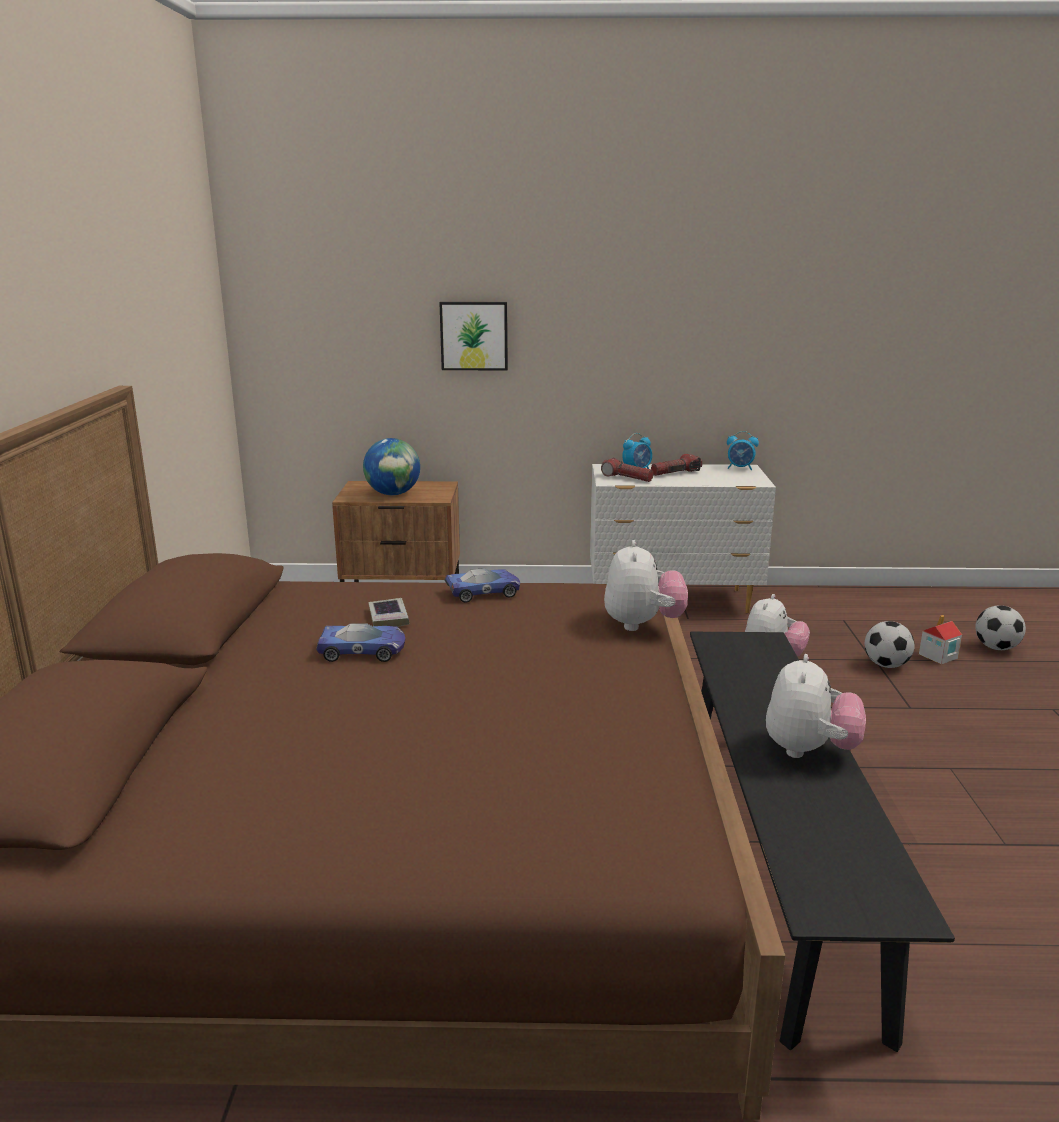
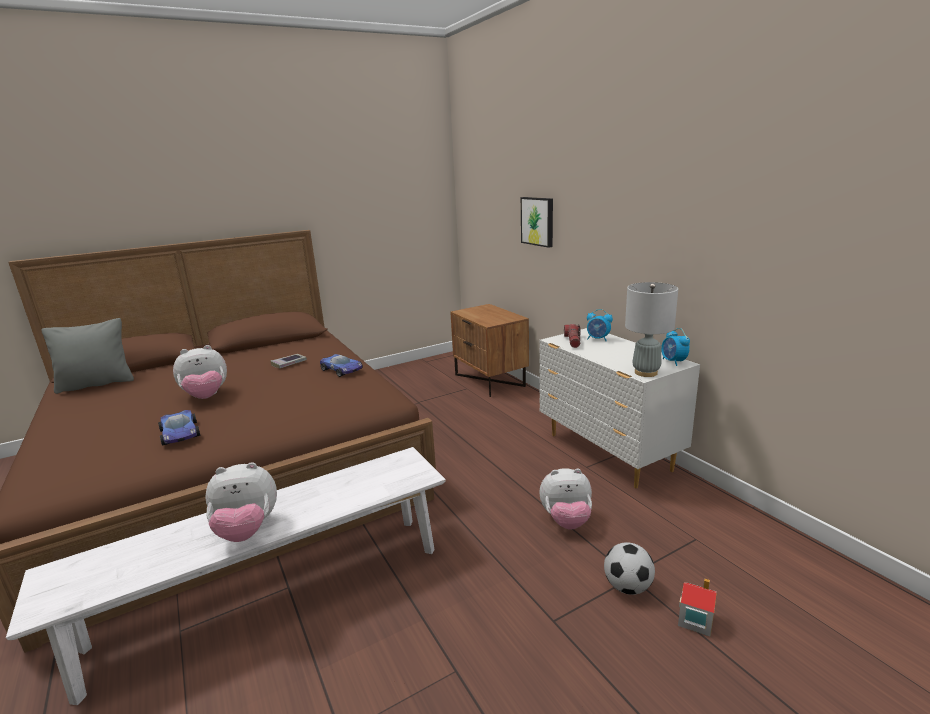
camera: 60 degrees right, 0 degrees up
toy car [316,623,405,662] -> toy car moved to [158,410,200,446]
globe [363,438,420,495] -> none
plush toy [604,540,688,631] -> plush toy moved to [173,345,227,399]
flashlight [651,454,702,476] -> none
black bench [690,632,955,1052] -> white bench [6,447,446,705]
football [975,605,1026,650] -> none
none -> grey pillow [41,318,134,394]
none -> grey table lamp [625,282,678,377]

